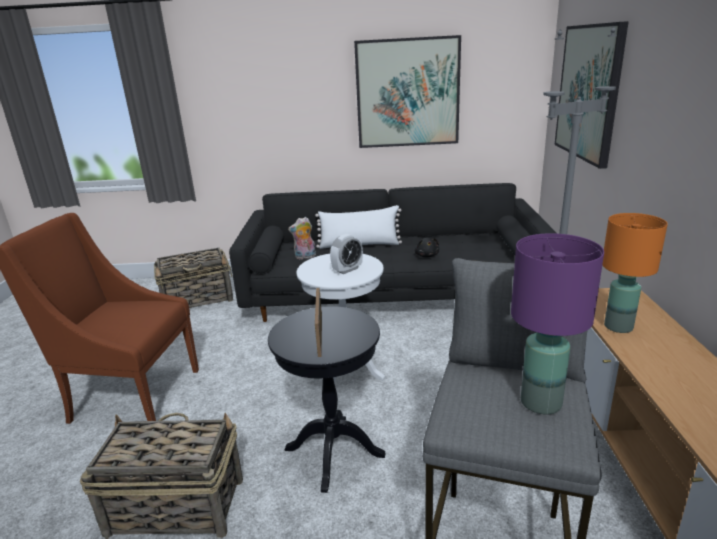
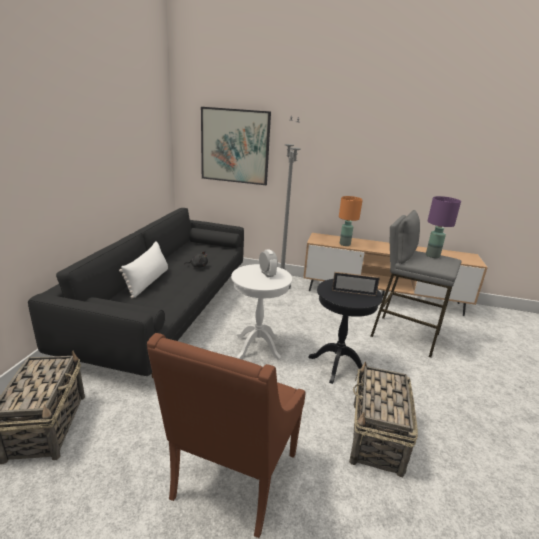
camera: 80 degrees left, 0 degrees up
plush toy [288,217,316,259] -> none
picture [354,35,461,148] -> none

